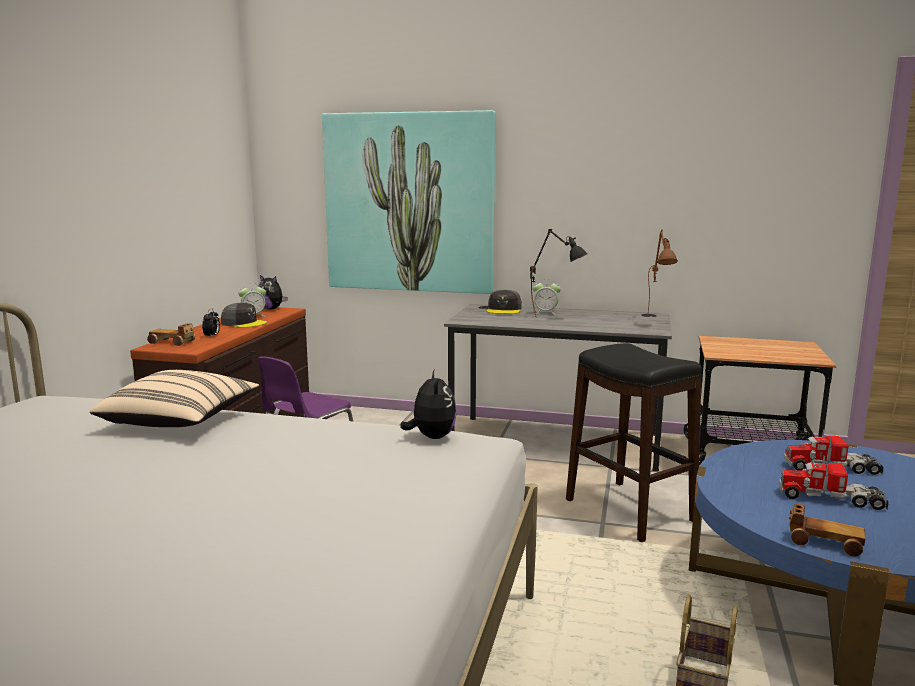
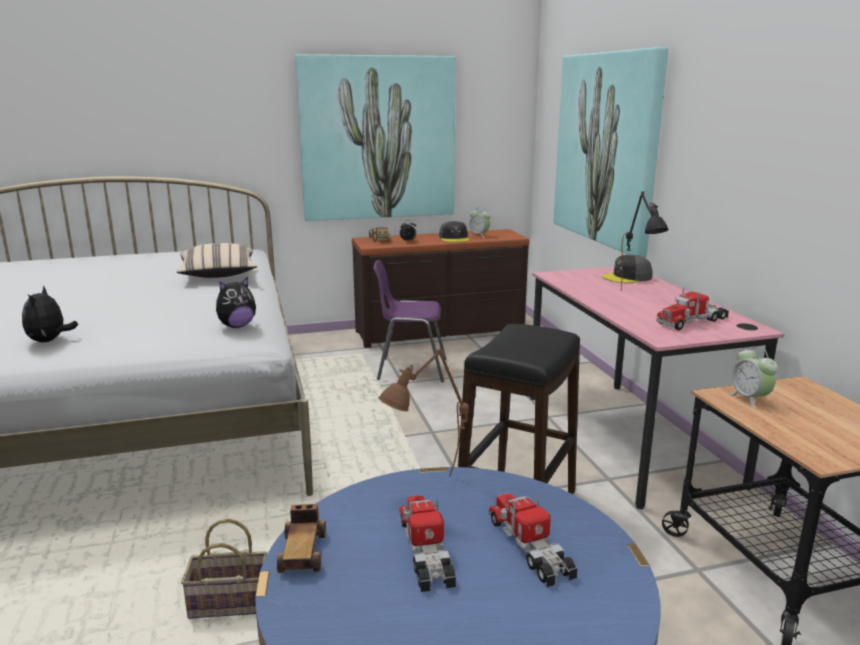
camera: 60 degrees right, 5 degrees up
plush toy [258,275,287,310] -> plush toy moved to [22,286,78,342]
grey desk [444,304,672,472] -> pink desk [530,267,784,509]
alarm clock [533,279,561,315] -> alarm clock moved to [729,346,778,408]
brown table lamp [647,229,678,317] -> brown table lamp moved to [378,349,469,476]
none -> picture [295,54,456,221]
none -> toy truck [656,287,729,330]

